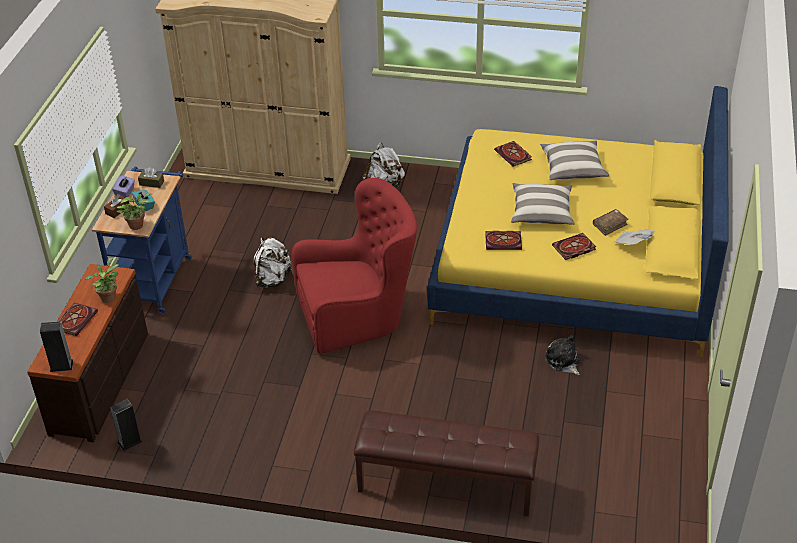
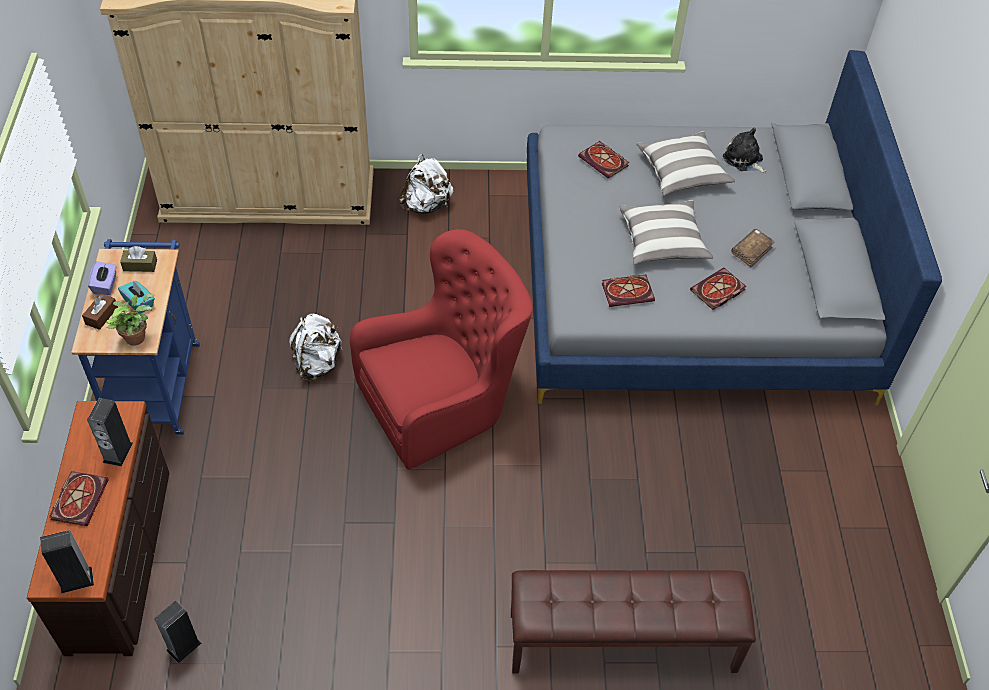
camera: 15 degrees left, 10 degrees up
potted plant [86,257,119,303] -> speaker [87,398,133,466]
yellow bed [427,86,729,357] -> grey bed [527,50,942,406]
plush toy [545,335,580,375] -> plush toy moved to [723,128,767,173]
newspaper [614,229,655,245] -> none

